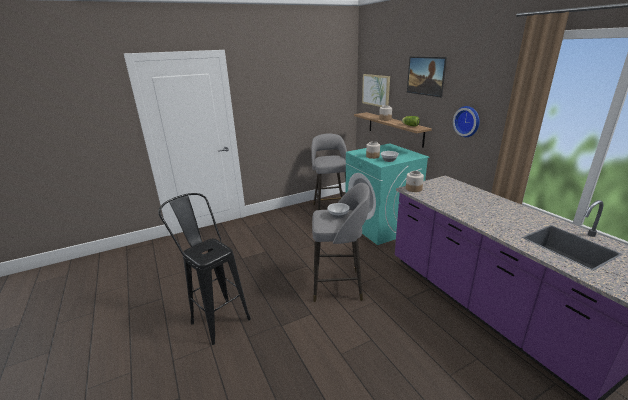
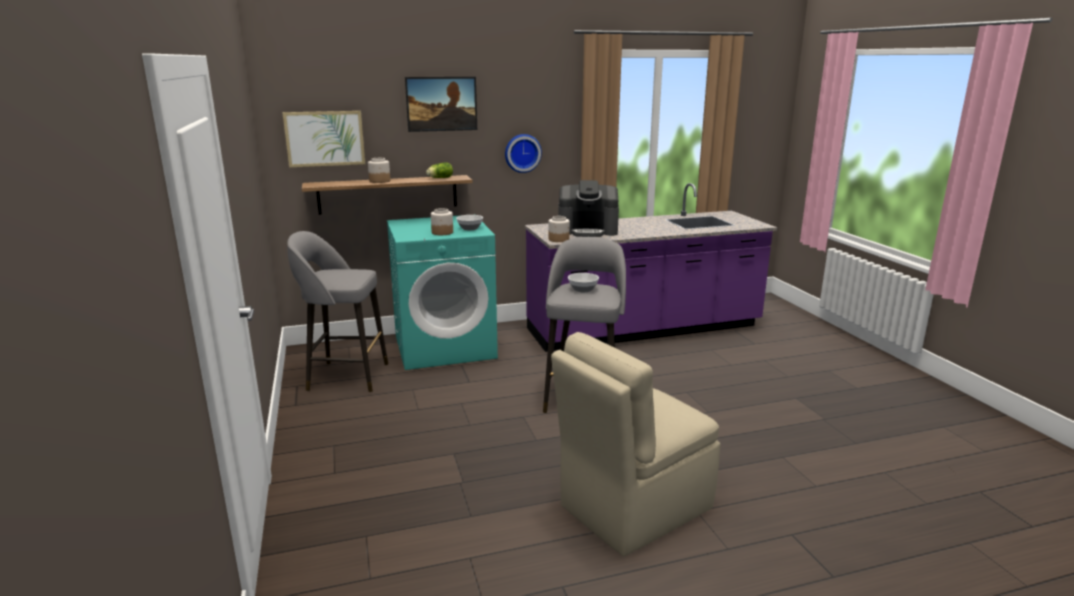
camera: 80 degrees left, 5 degrees down
black stool [158,193,251,345] -> beige chair [551,332,720,556]
none -> coffee machine [558,180,619,237]

